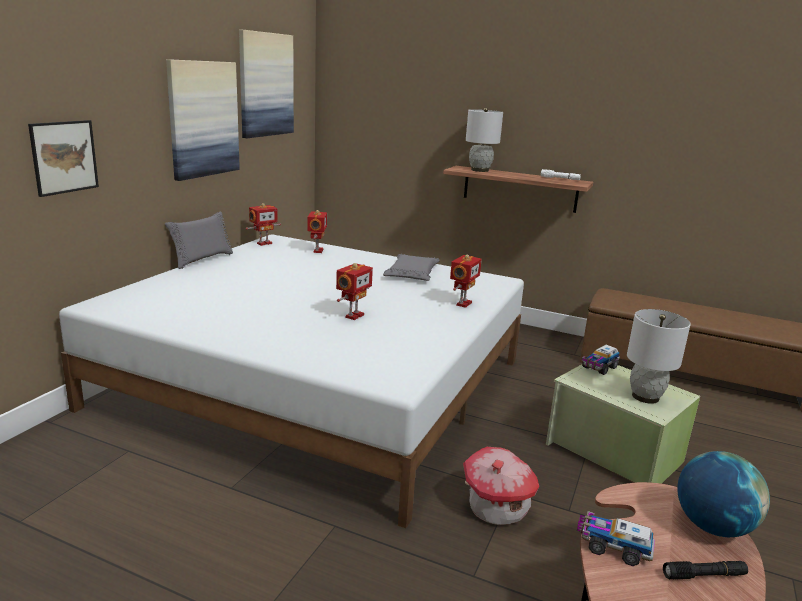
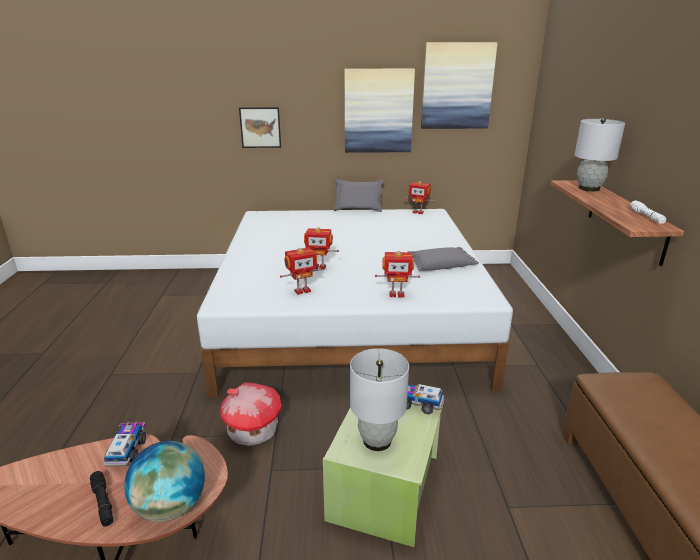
camera: 65 degrees right, 5 degrees up
toy robot [307,210,327,253] -> toy robot moved to [280,248,322,295]

